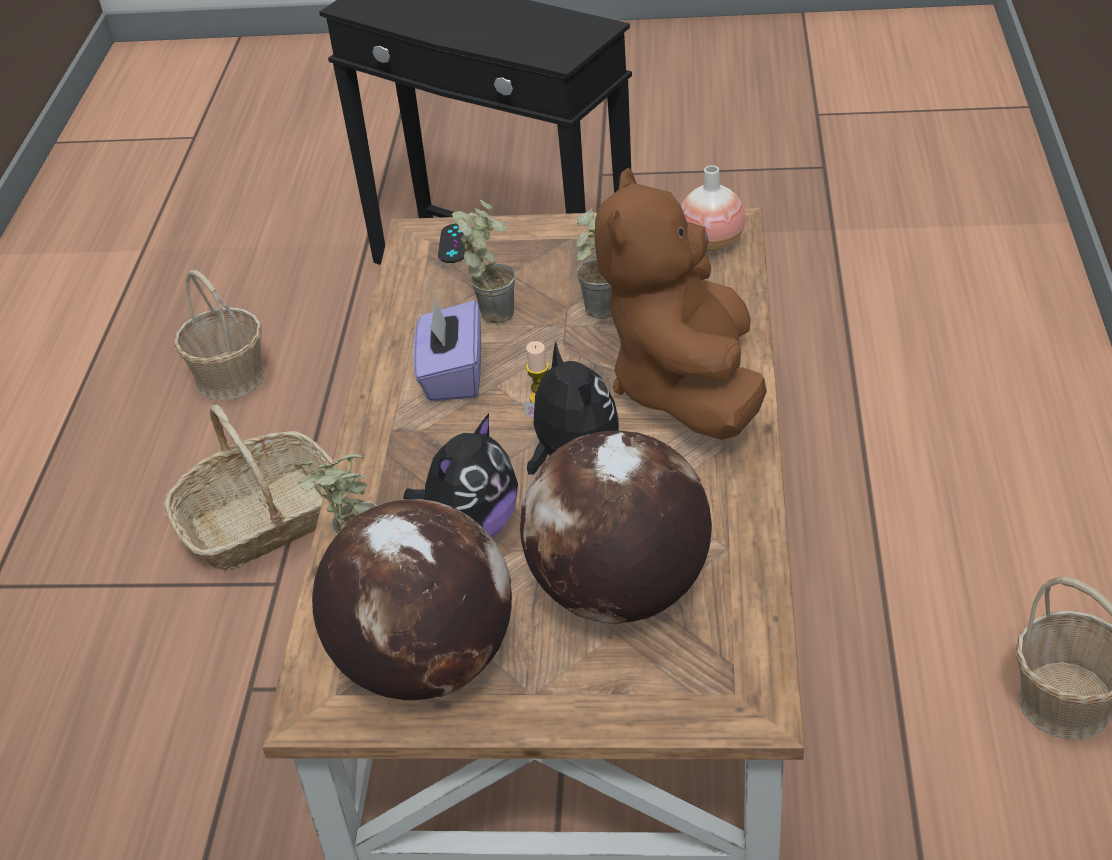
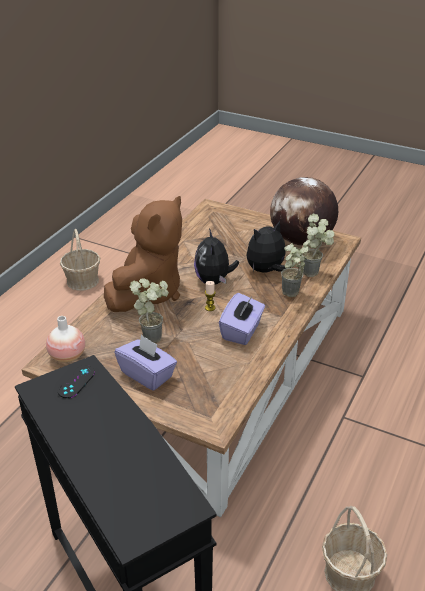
camera: 160 degrees left, 5 degrees down
basket [164,405,333,570] -> none
black game controller [438,224,467,263] -> black game controller moved to [58,365,95,398]
potted plant [452,200,516,324] -> potted plant moved to [281,238,311,297]
globe [520,431,712,624] -> none
none -> purple tissue box [114,334,177,391]

